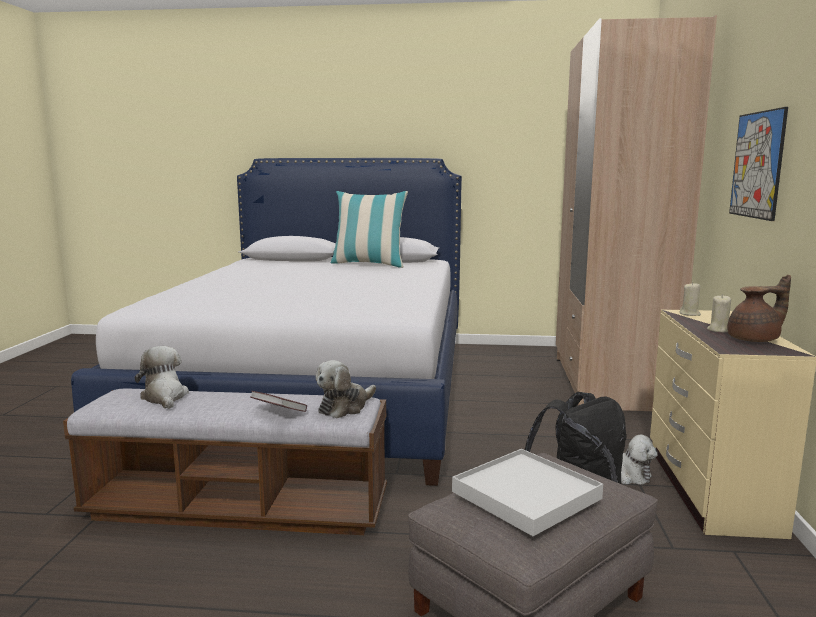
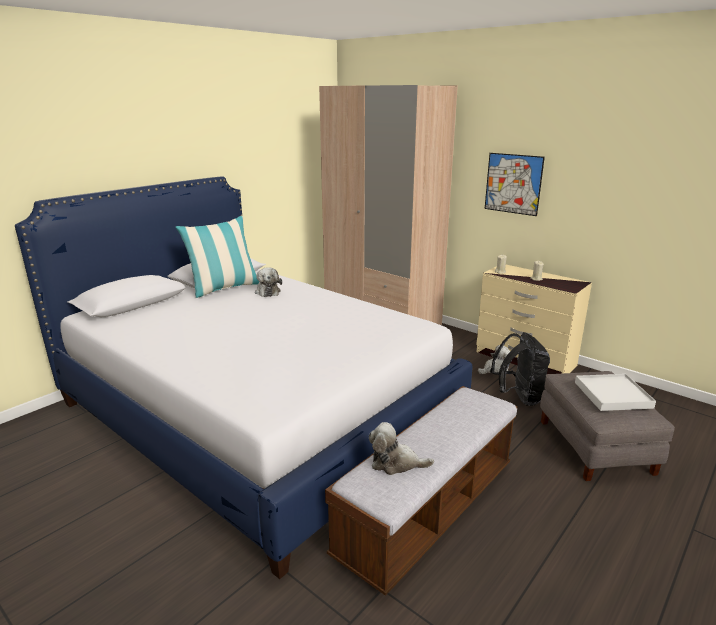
camera: 55 degrees left, 10 degrees up
book [250,391,307,412] -> none
plush toy [315,360,376,418] -> plush toy moved to [255,267,282,297]
brown teapot [727,275,791,342] -> none

